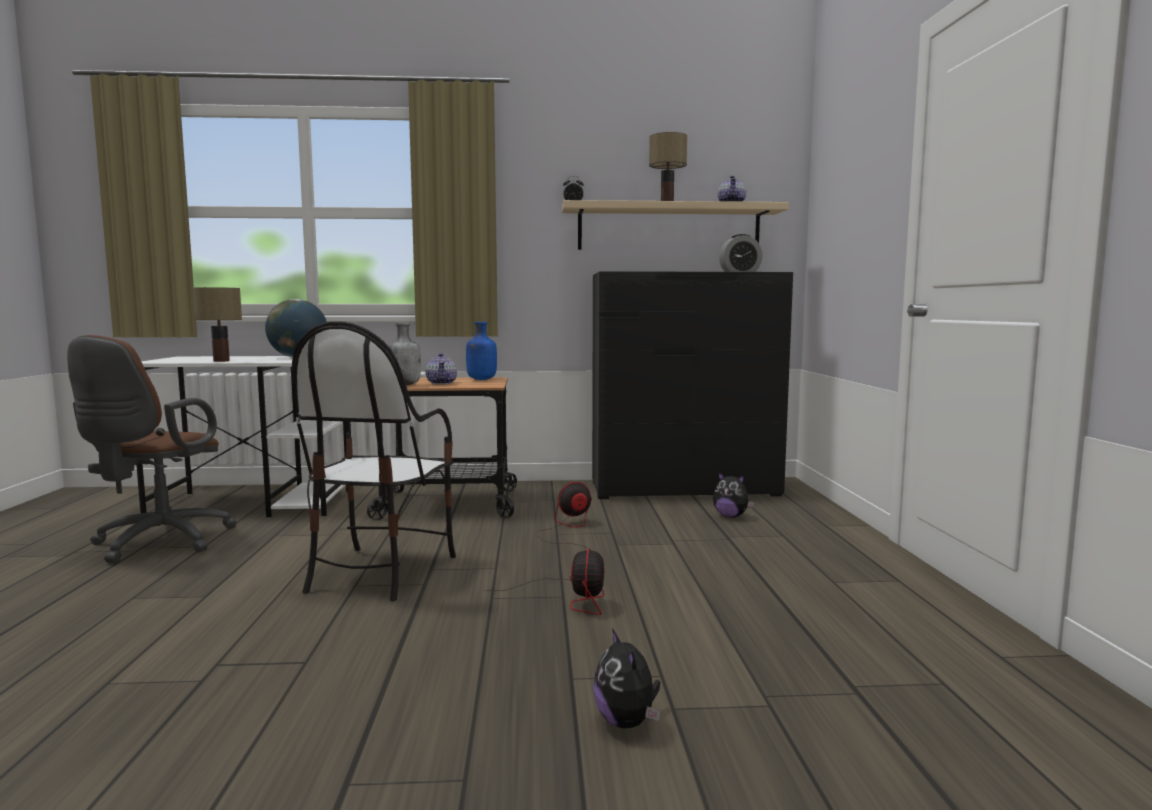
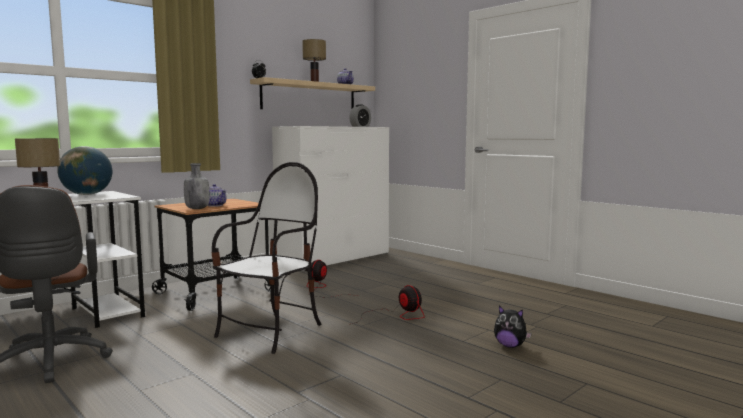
camera: 40 degrees left, 0 degrees up
chair [292,322,456,601] -> chair turned 120 degrees counterclockwise [212,162,321,354]
blue bottle [466,322,497,380] -> none
black dresser [592,271,793,499] -> white dresser [272,126,389,272]
plush toy [713,471,754,517] -> none

